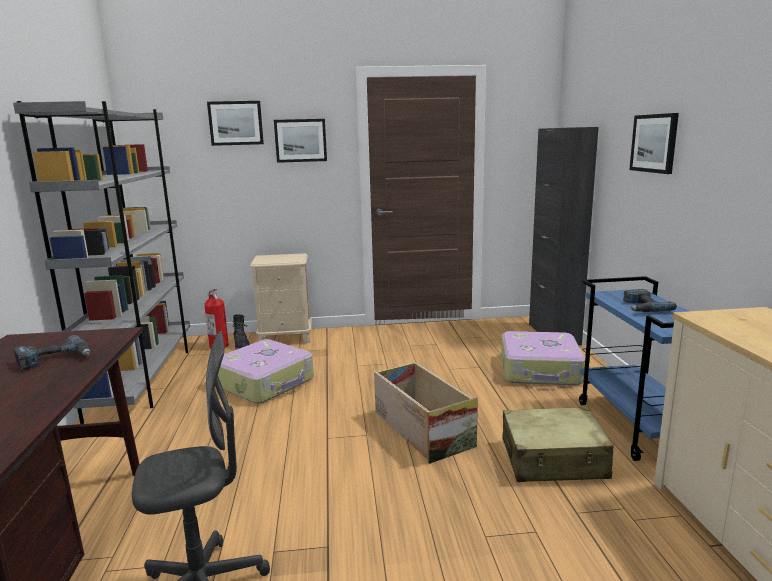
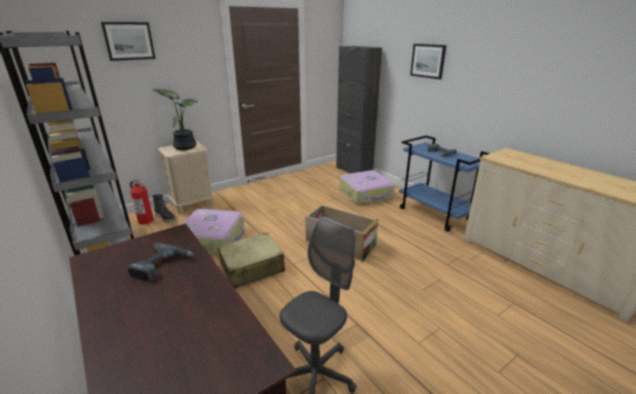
camera: 30 degrees left, 10 degrees up
picture [274,119,327,163] -> none
beige suitcase [502,407,614,482] -> beige suitcase moved to [218,232,285,288]
none -> potted plant [153,89,197,150]

